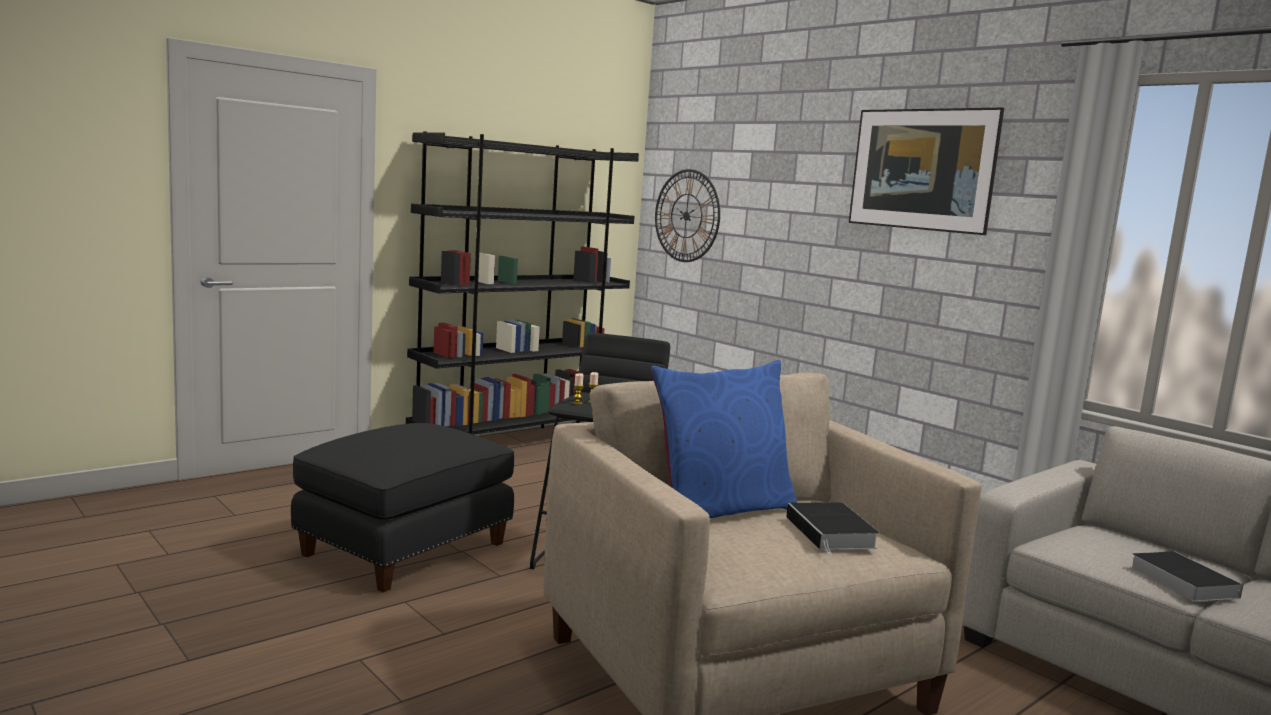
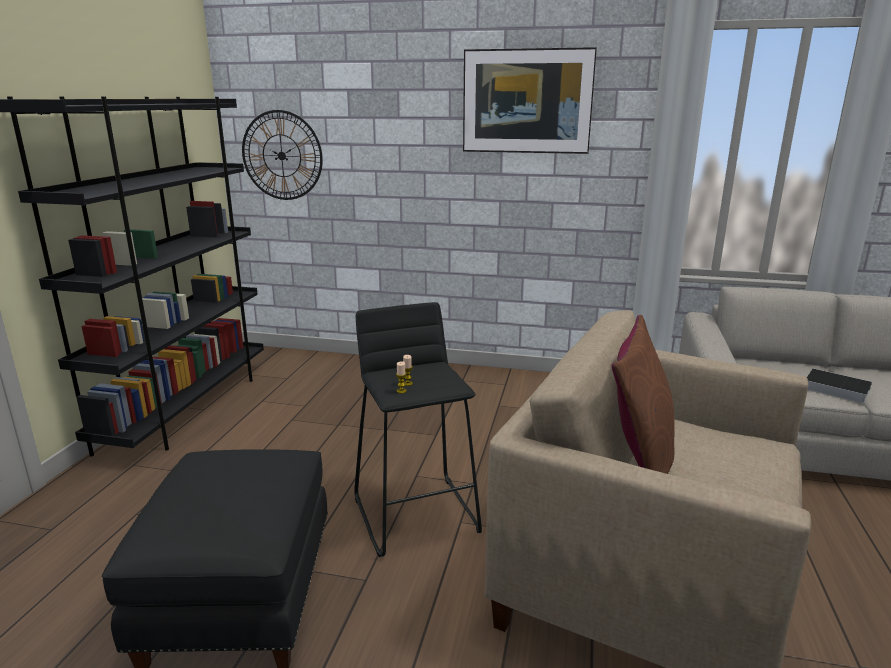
camera: 35 degrees left, 10 degrees up
blue pillow [650,360,797,518] -> brown pillow [612,315,675,474]
book [786,502,879,557] -> none

